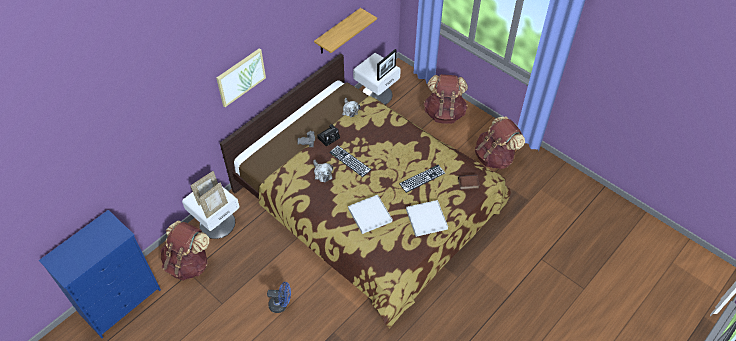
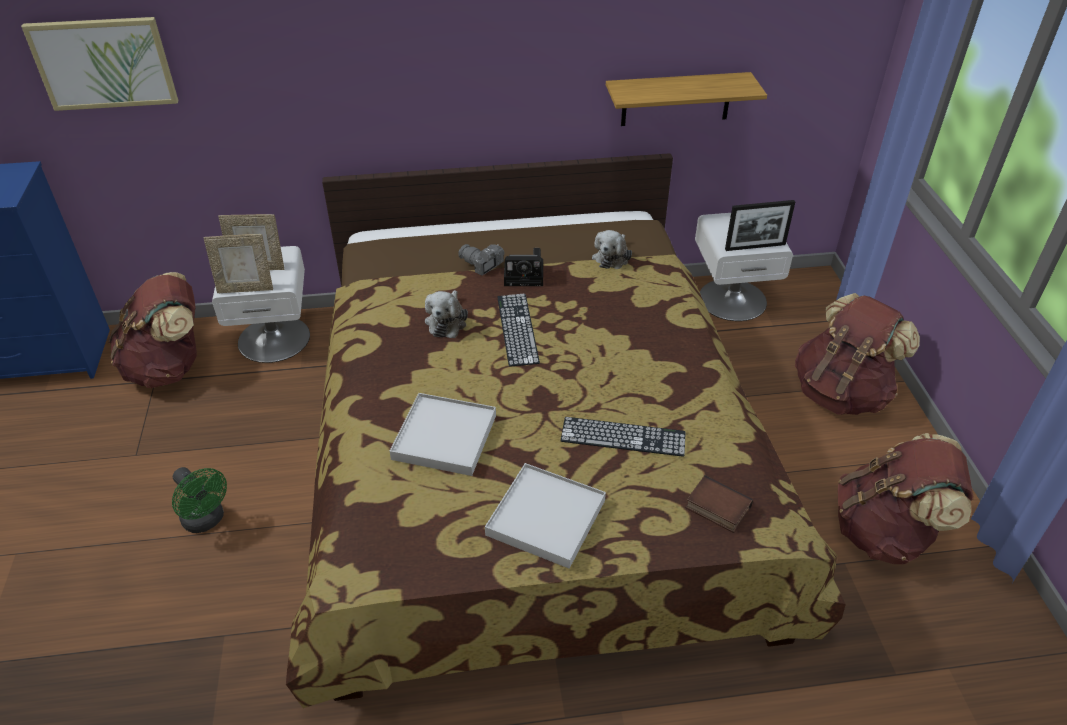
camera: 40 degrees right, 10 degrees down
picture [216,48,266,107] -> picture moved to [21,17,179,111]
blue fan [267,282,291,313] -> green fan [172,467,227,533]

